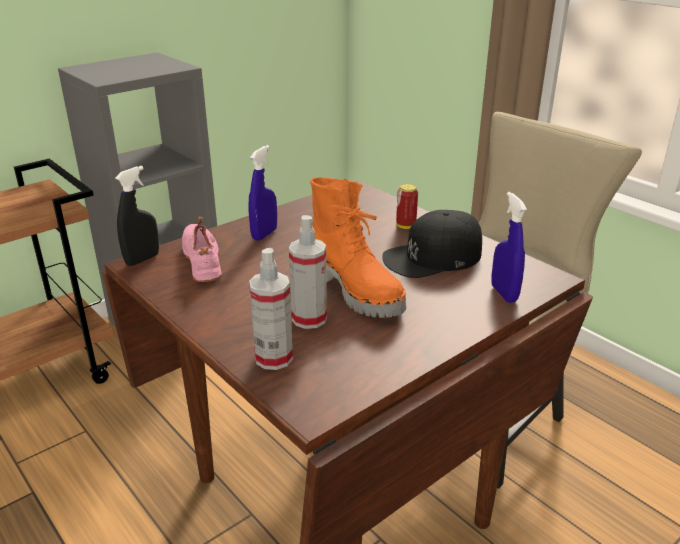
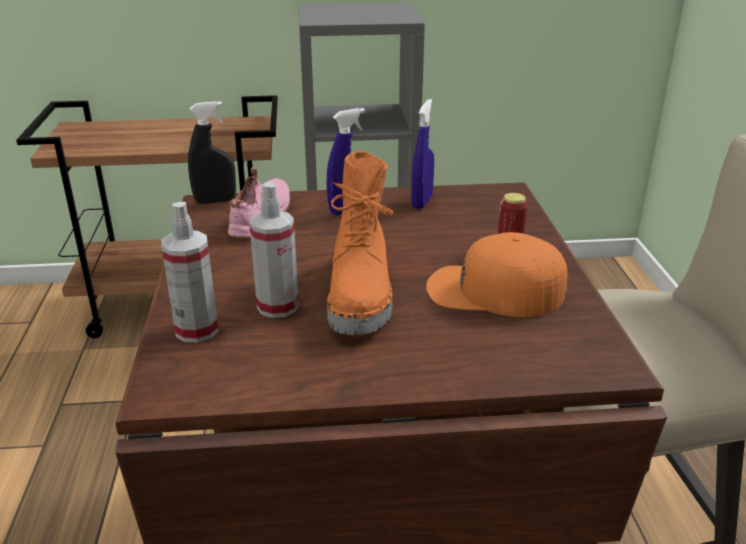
camera: 35 degrees right, 0 degrees up
black cap [383,210,482,278] -> orange cap [426,232,567,317]
blue spray bottle [492,192,527,303] -> blue spray bottle moved to [411,99,434,209]

